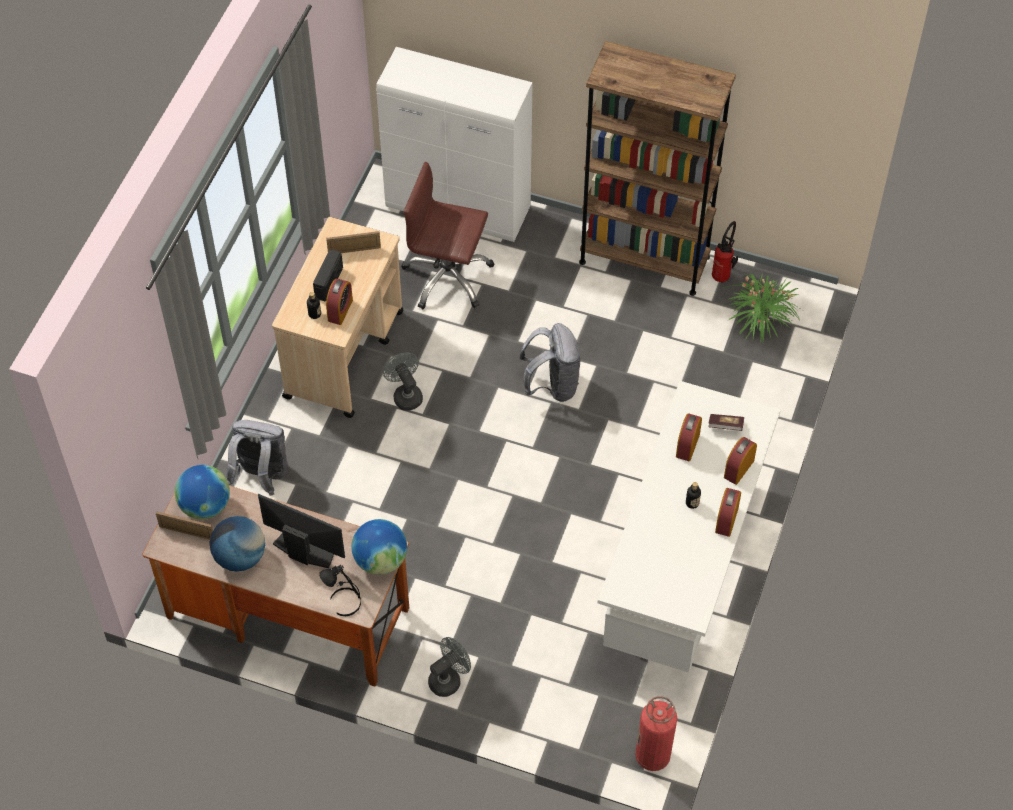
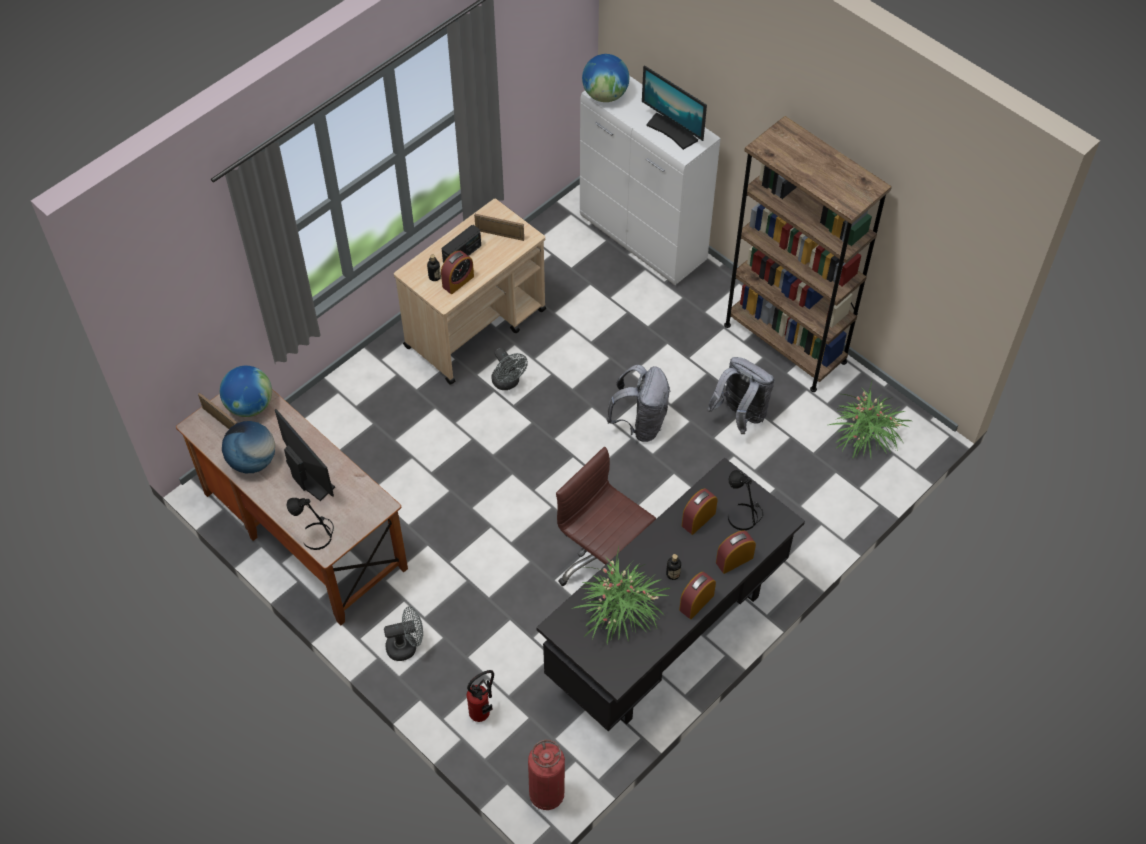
camera: 25 degrees right, 0 degrees up
grey backpack [227,420,288,496] -> grey backpack moved to [707,357,774,434]
globe [352,519,407,575] -> globe moved to [582,54,629,102]
grey fan [383,353,423,411] -> grey fan turned 150 degrees clockwise [491,348,528,390]
brown office chair [401,162,494,309] -> brown office chair moved to [556,447,656,586]
white desk [598,381,781,673] -> black desk [536,457,805,731]
book [708,414,744,431] -> black table lamp [728,470,763,531]
fire extinguisher [712,221,738,283] -> fire extinguisher moved to [467,670,494,722]
none -> potted plant [574,547,670,644]
none -> monitor [642,66,707,150]

